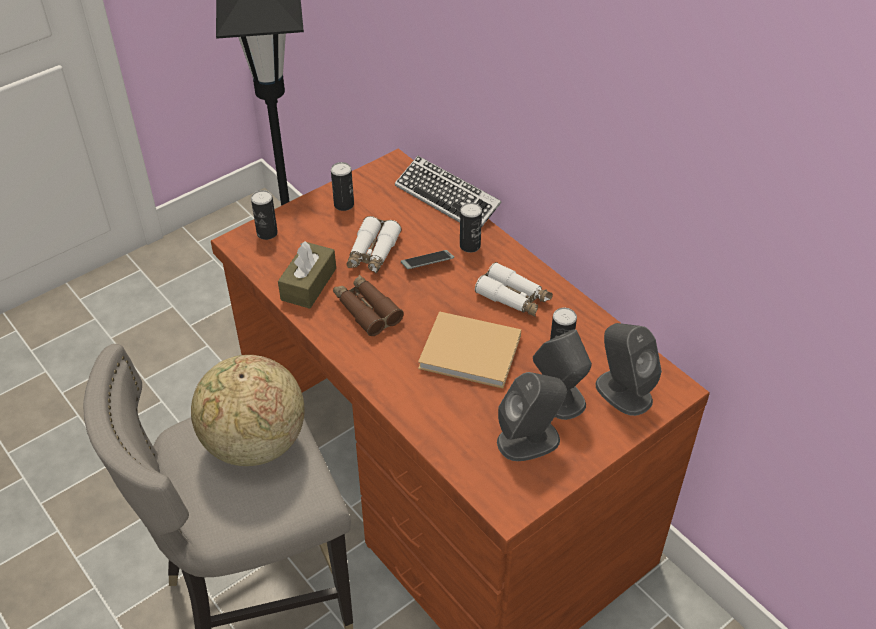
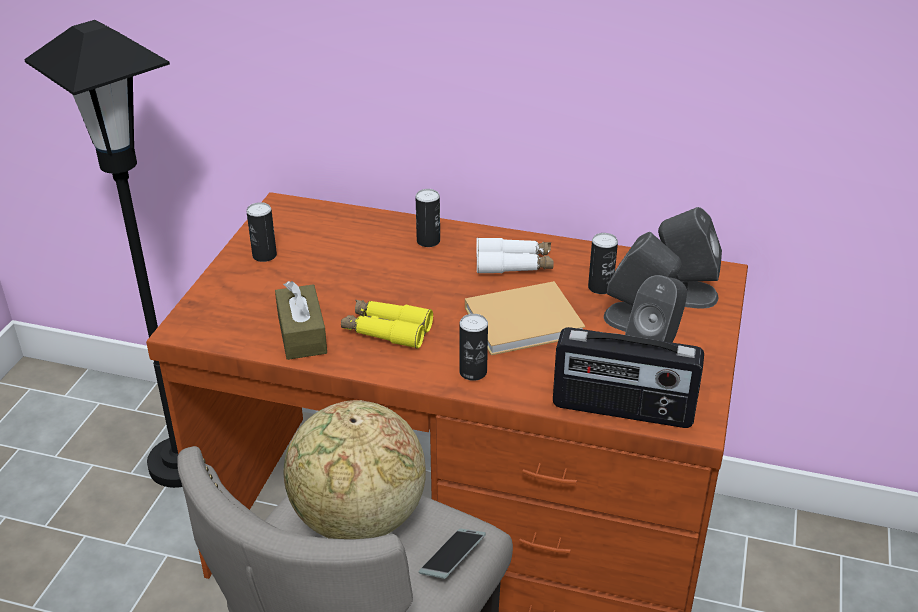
camera: 35 degrees left, 10 degrees down
can [251,190,278,240] -> can moved to [459,314,488,381]
brown binoculars [333,275,403,336] -> yellow binoculars [341,300,433,349]
white binoculars [346,216,402,273] -> none
keyboard [395,156,502,228] -> none
phone [401,250,454,269] -> phone moved to [419,528,486,579]
none -> radio [553,327,704,428]

